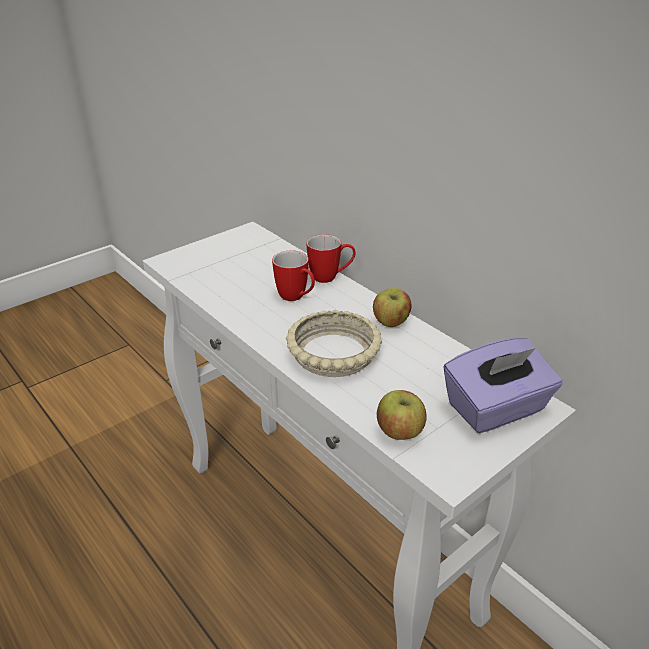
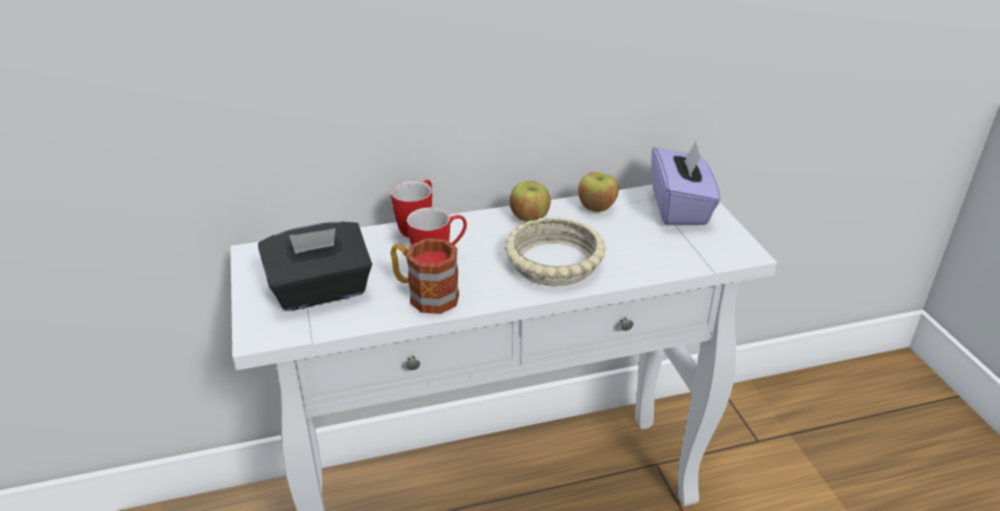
camera: 65 degrees left, 0 degrees up
apple [377,390,427,440] -> apple moved to [578,172,619,212]
none -> black tissue box [258,221,372,311]
none -> mug [391,238,459,314]

